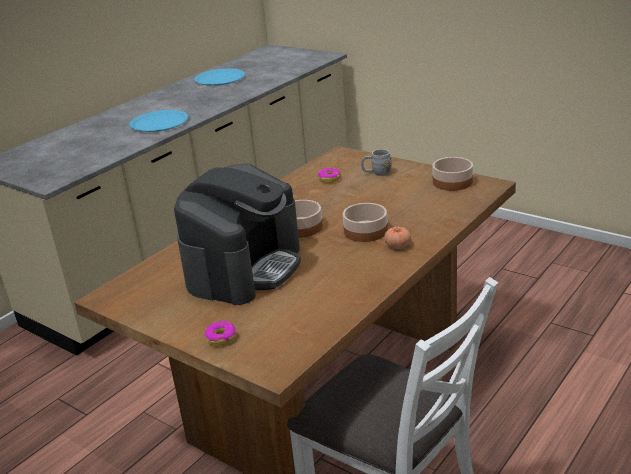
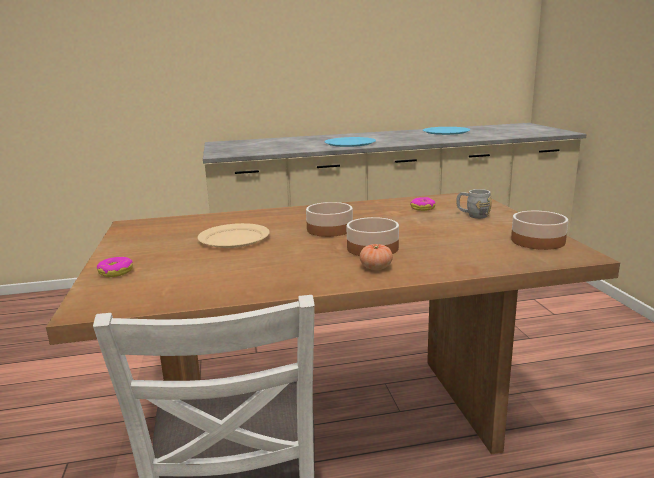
camera: 40 degrees right, 10 degrees down
coffee machine [174,164,301,305] -> beige plate [198,223,270,248]

